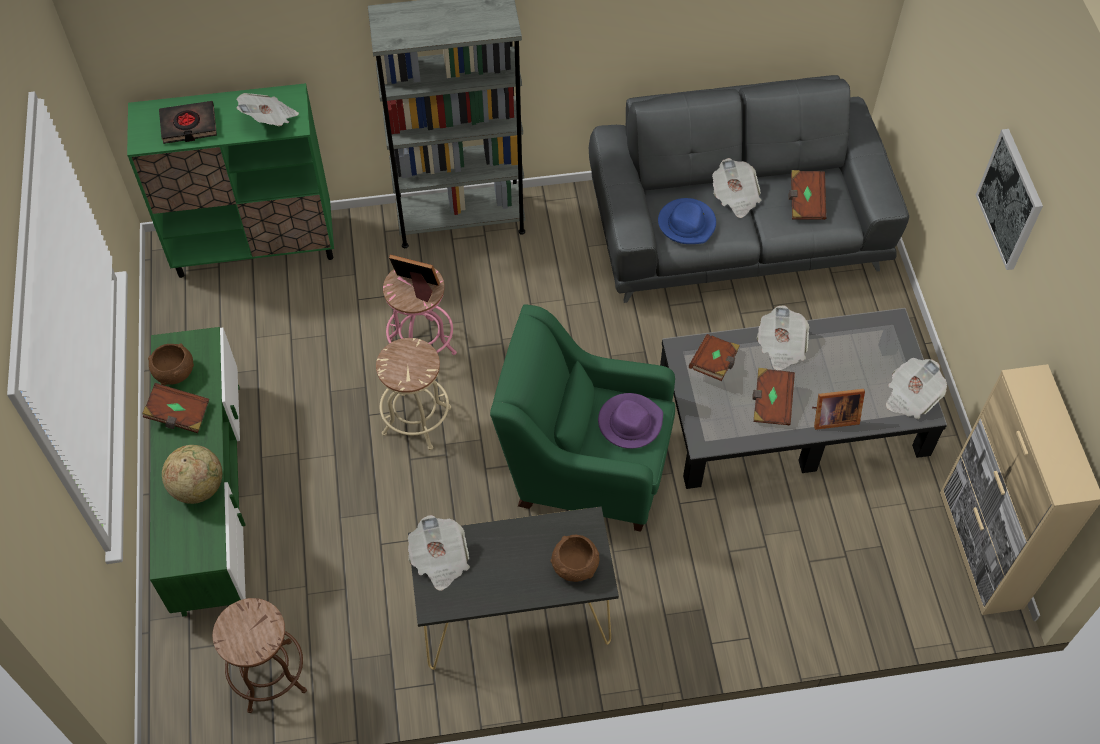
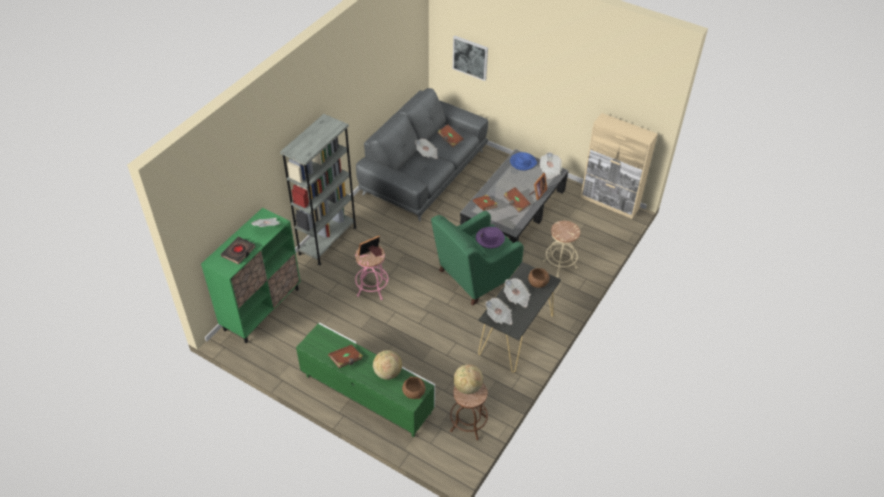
camera: 50 degrees left, 10 degrees down
brown bowl [148,344,194,385] -> brown bowl moved to [402,376,426,399]
beige stool [376,338,451,450] -> beige stool moved to [543,221,580,277]
blue hat [658,198,716,244] -> blue hat moved to [510,152,537,170]
newspaper [757,305,810,370] -> newspaper moved to [504,278,531,308]
picture [976,129,1043,270] -> picture moved to [453,36,488,81]
none -> globe [453,364,483,394]

